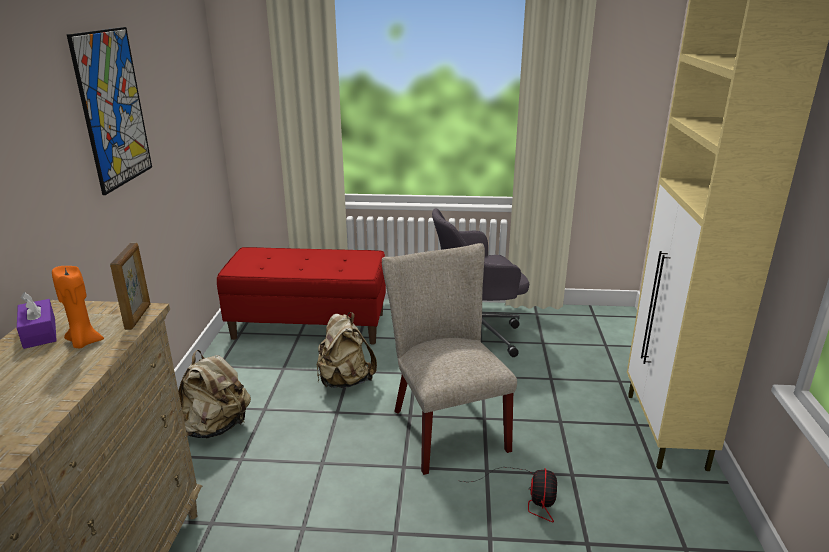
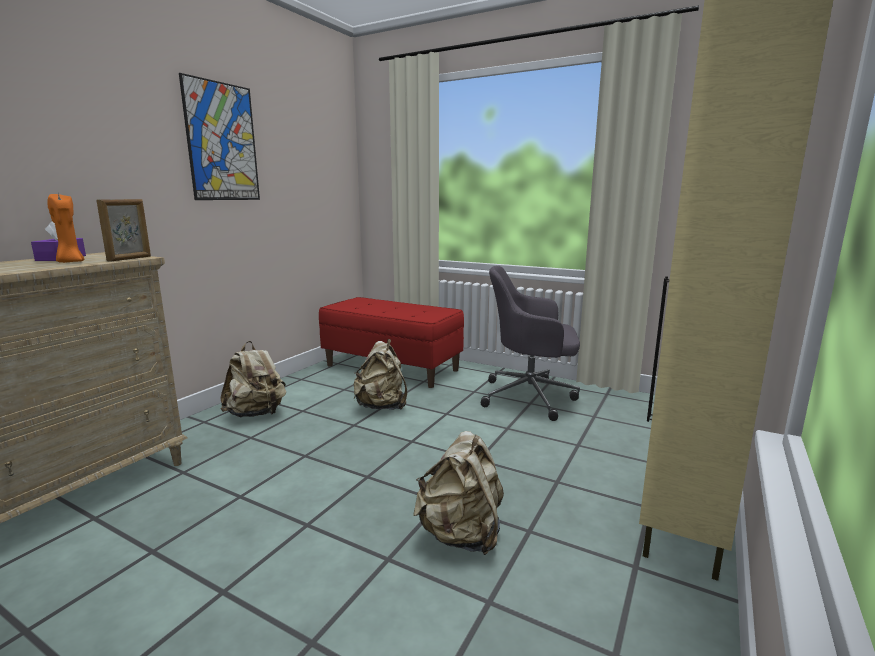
camera: 25 degrees right, 10 degrees down
beige chair [382,243,517,475] -> none
fan [462,467,557,523] -> beige backpack [413,431,504,555]

